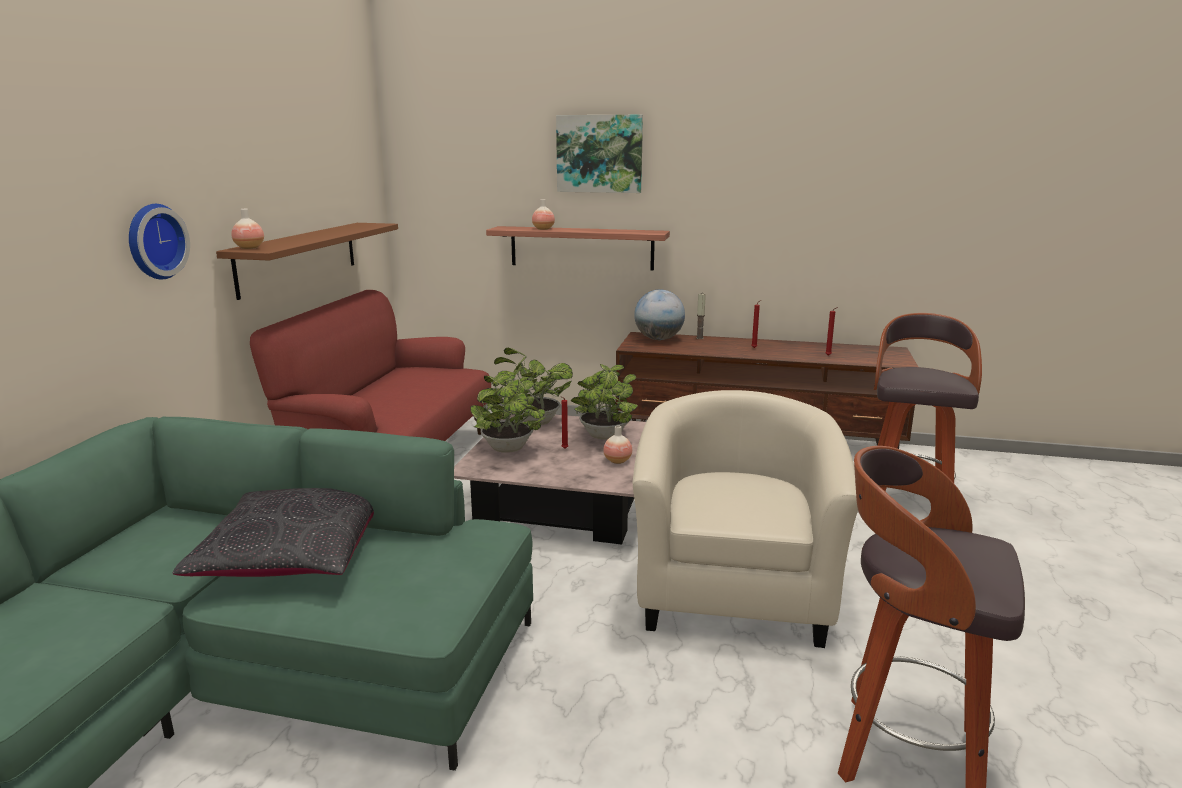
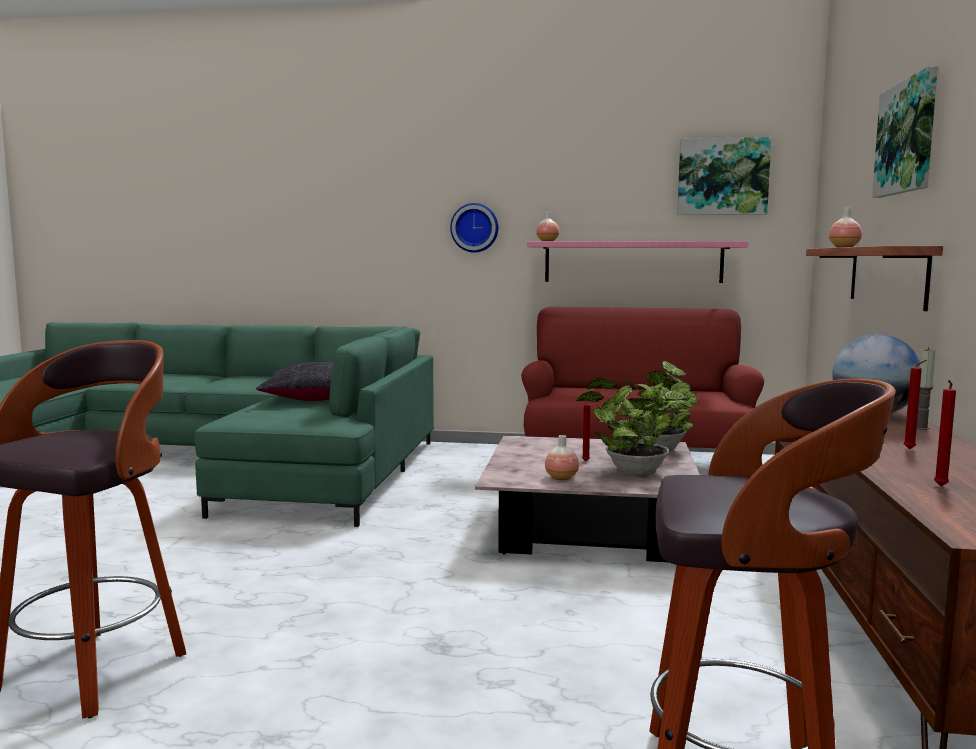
camera: 85 degrees right, 10 degrees down
brown shelf [216,223,398,300] -> pink shelf [527,241,748,283]
potted plant [470,373,545,453] -> none
beige armchair [633,390,858,648] -> none
none -> picture [677,137,772,215]

